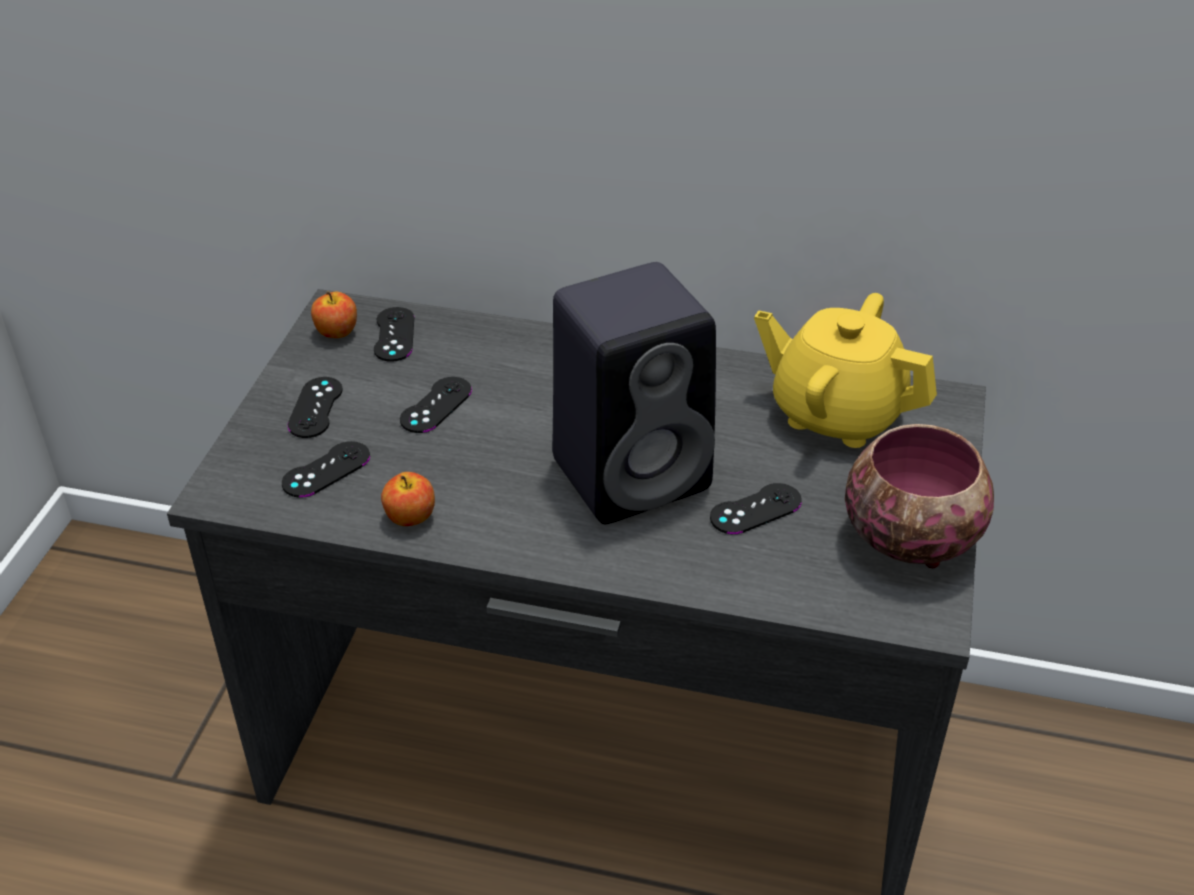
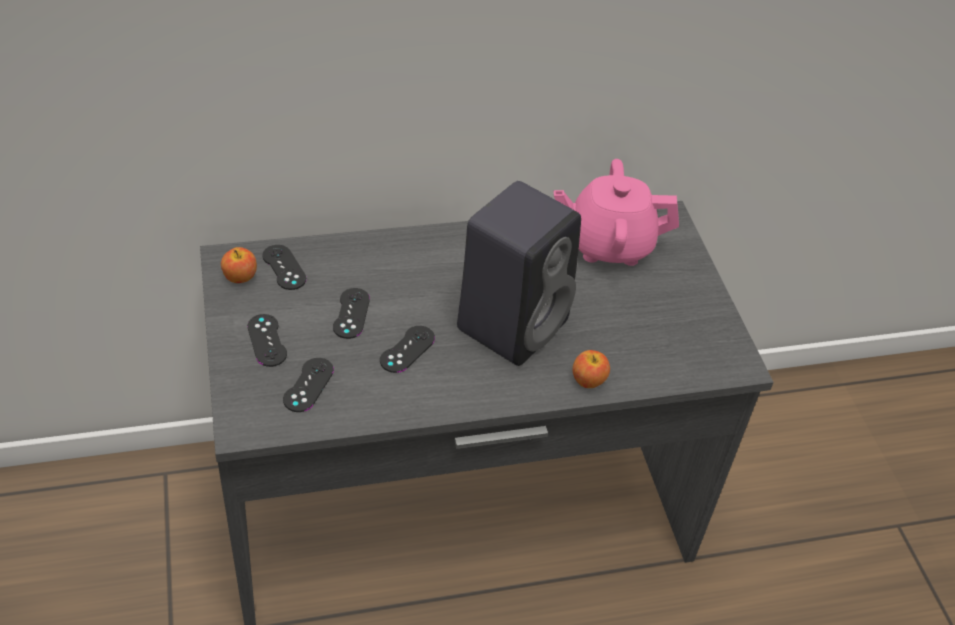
camera: 30 degrees left, 5 degrees up
apple [381,472,435,526] -> apple moved to [572,350,610,388]
black game controller [710,483,802,534] -> black game controller moved to [380,326,435,373]
yellow teapot [754,293,937,448] -> pink teapot [554,159,679,266]
bowl [845,424,994,568] -> none

